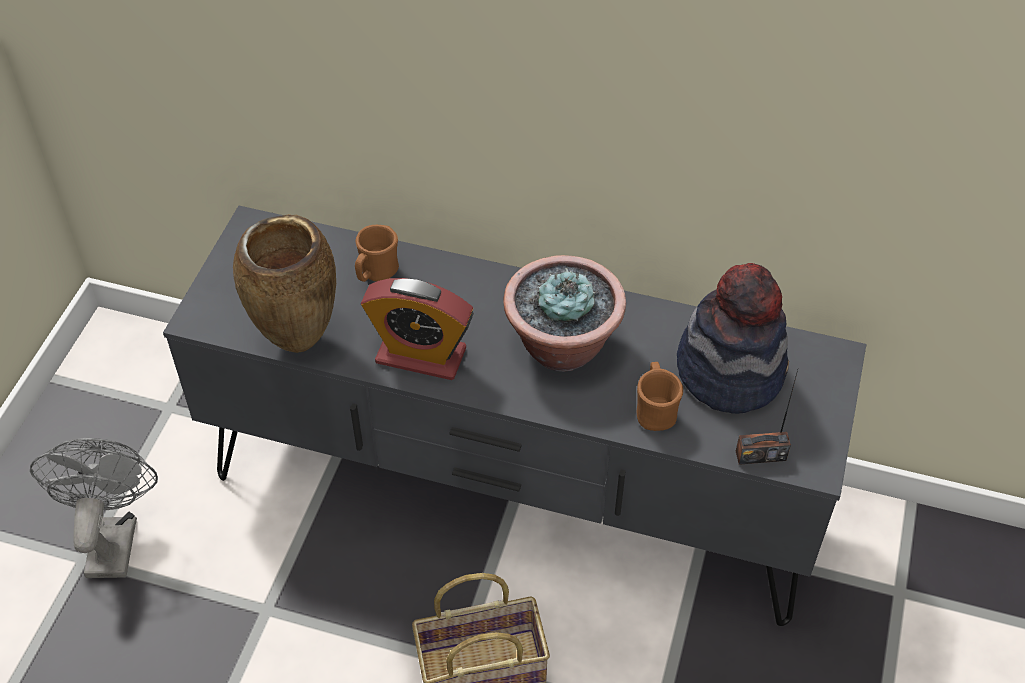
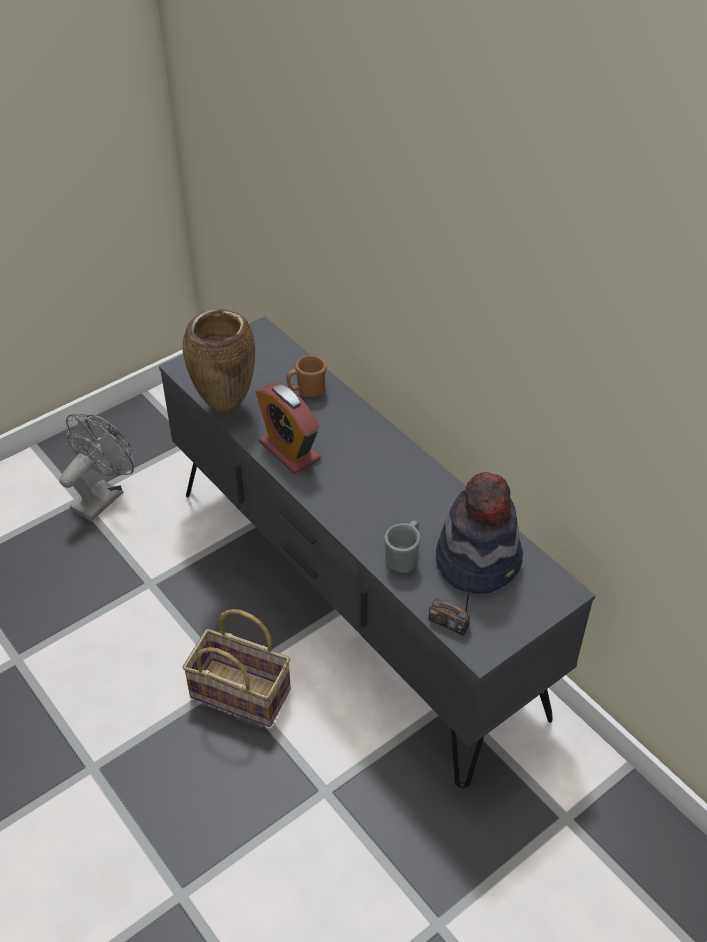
camera: 35 degrees right, 5 degrees down
potted plant [503,255,626,372] -> none
brown mug [637,362,683,431] -> grey mug [384,520,420,573]

